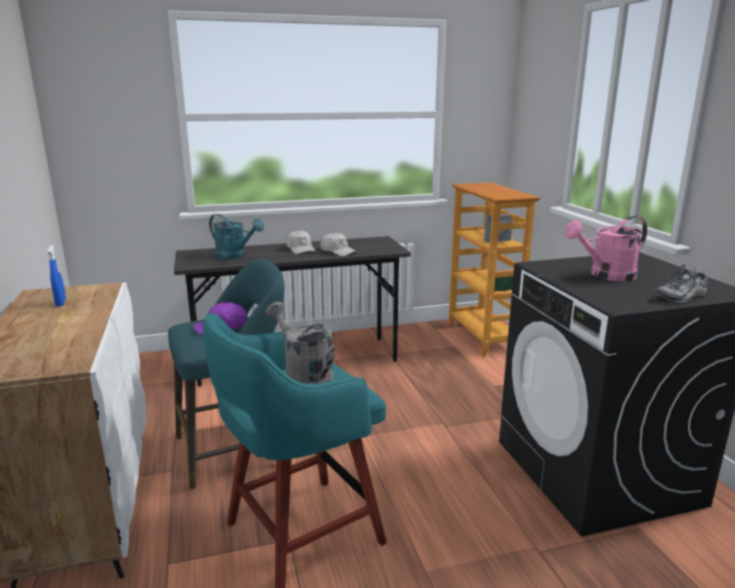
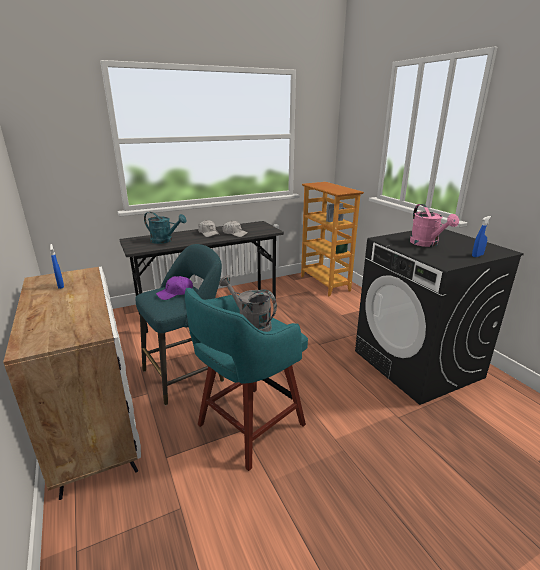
camera: 10 degrees left, 5 degrees up
pink watering can [564,216,647,281] -> pink watering can turned 75 degrees counterclockwise [410,204,459,247]
shoe [654,264,708,303] -> blue spray bottle [472,216,491,257]

